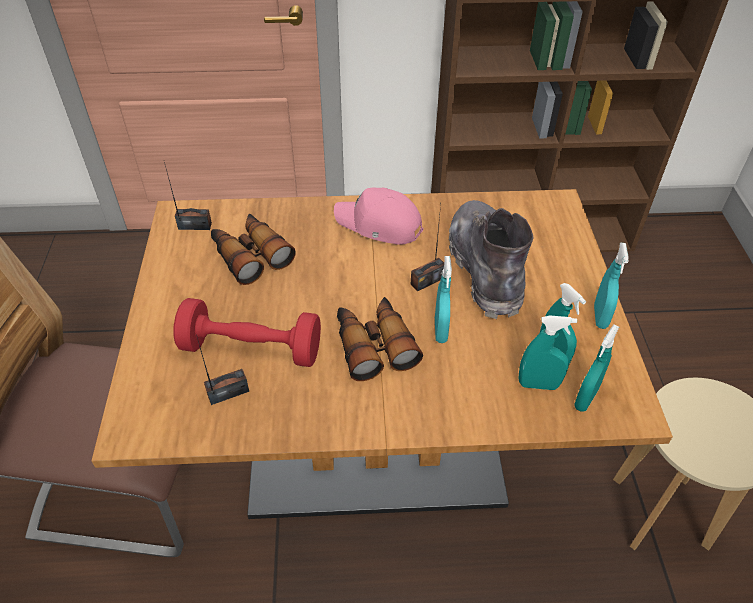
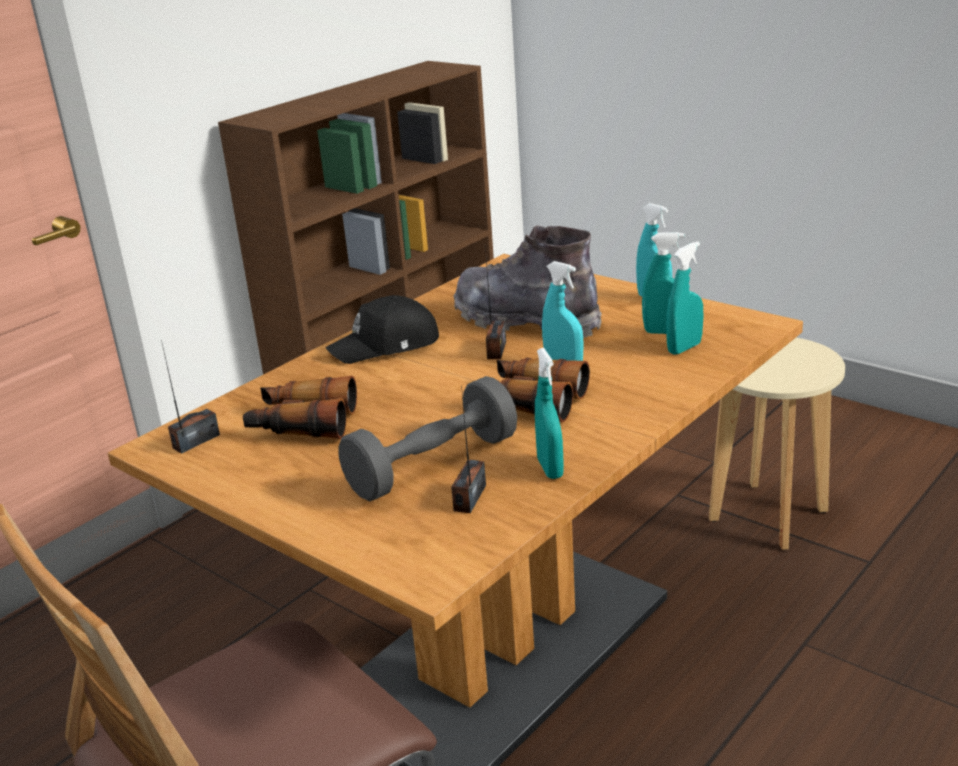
camera: 45 degrees left, 20 degrees down
red dumbbell [173,298,321,367] -> grey dumbbell [338,376,517,501]
pink cap [334,188,424,245] -> black cap [326,295,439,364]
turquoise spray bottle [574,325,619,412] -> turquoise spray bottle moved to [535,348,564,479]

